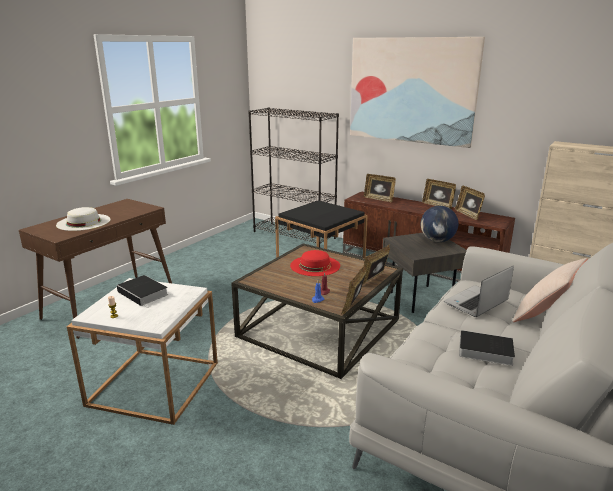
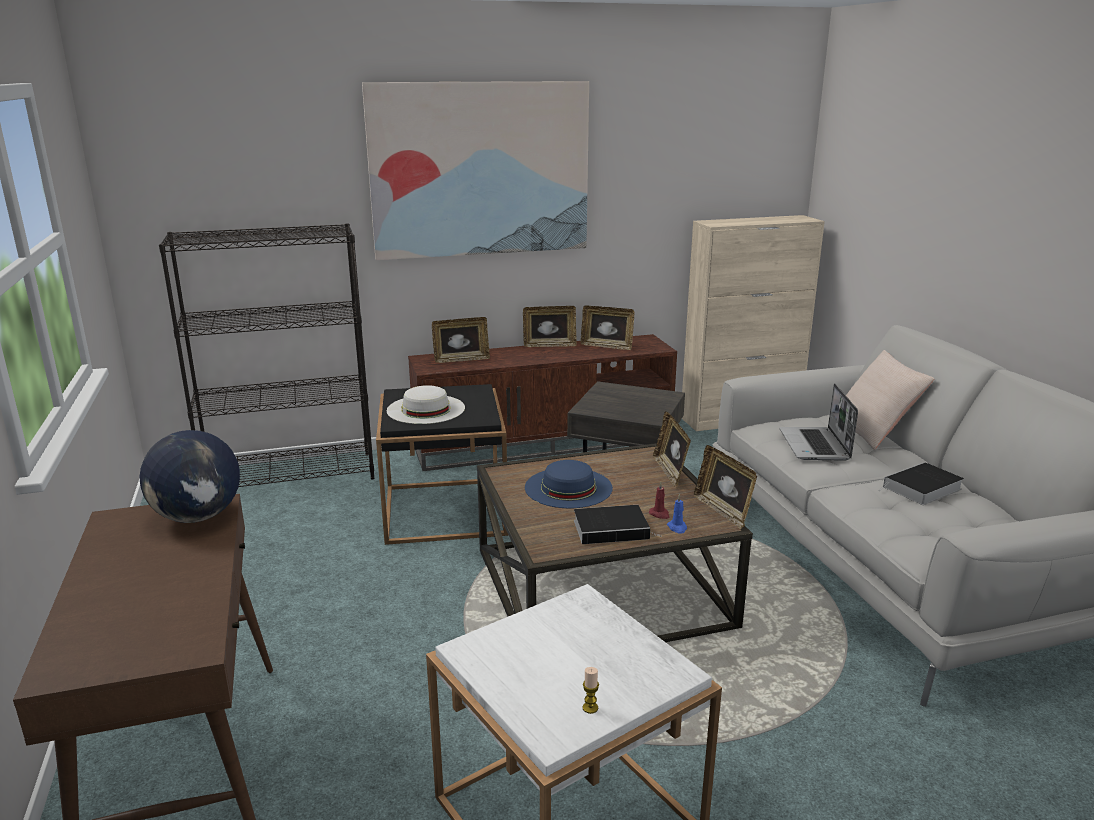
camera: 50 degrees left, 0 degrees up
white hat [56,207,111,231] -> white hat moved to [387,385,465,424]
book [117,275,168,308] -> book moved to [574,505,662,544]
red hat [290,250,340,276] -> blue hat [525,460,613,508]
globe [421,206,458,242] -> globe moved to [139,430,240,523]

